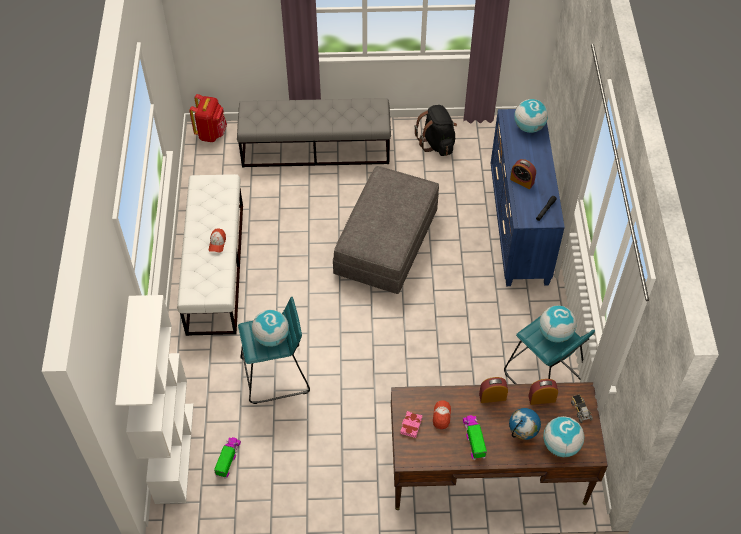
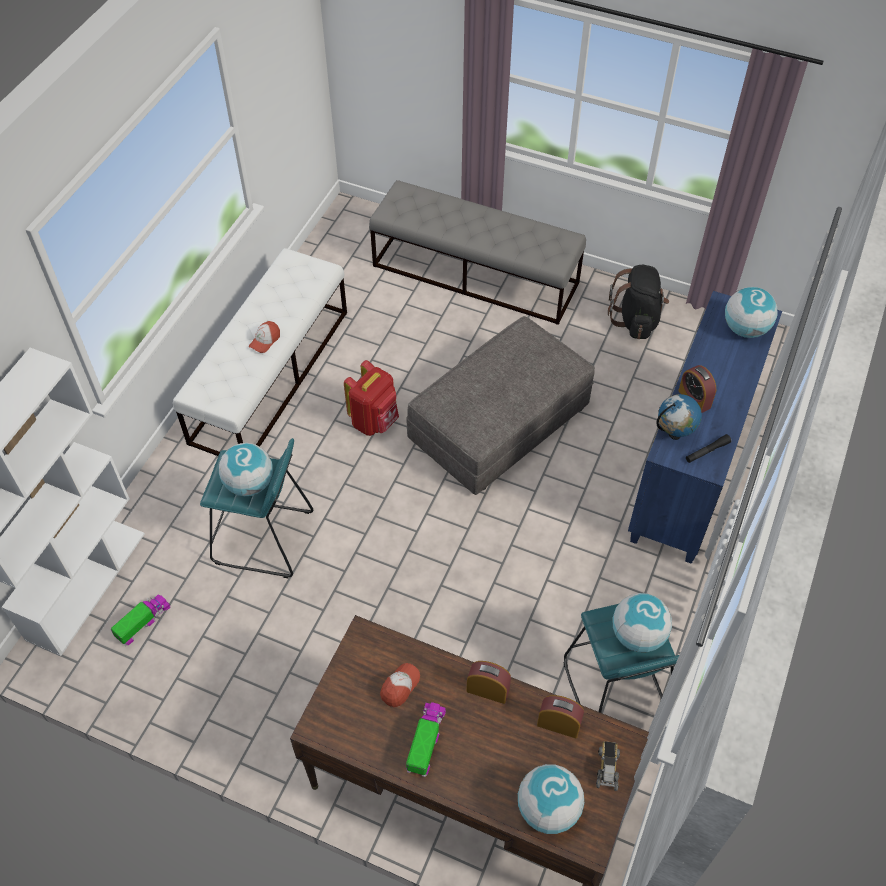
camera: 25 degrees right, 0 degrees up
red backpack [189,94,227,142] -> red backpack moved to [344,360,399,436]
pink book [400,411,422,438] -> none
globe [509,408,541,440] -> globe moved to [656,394,702,440]

